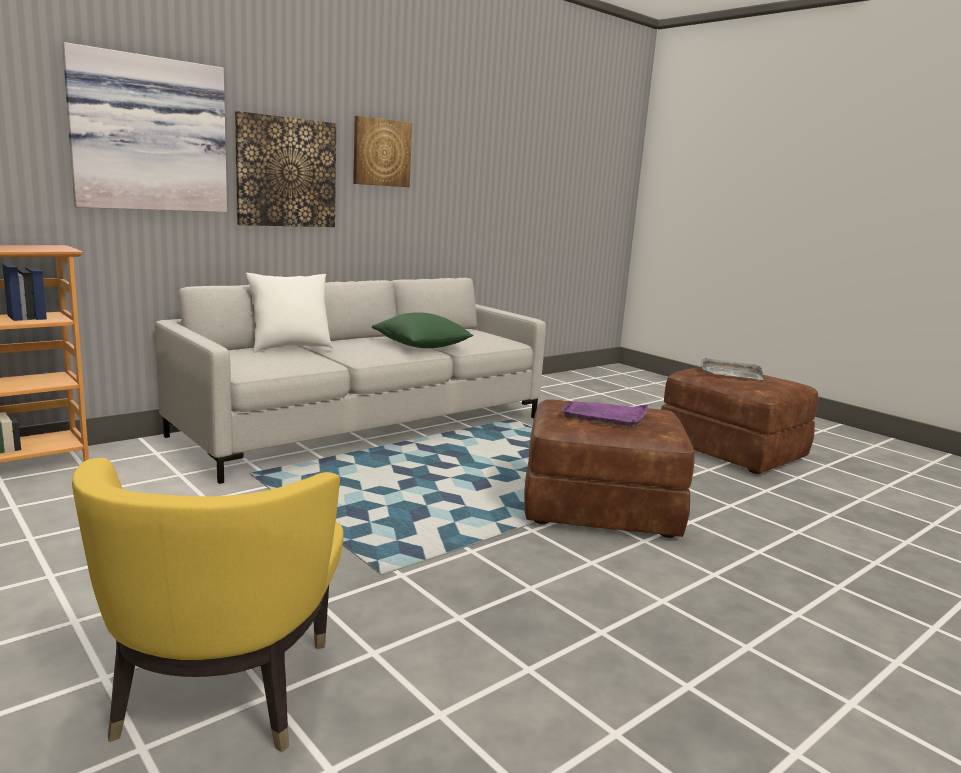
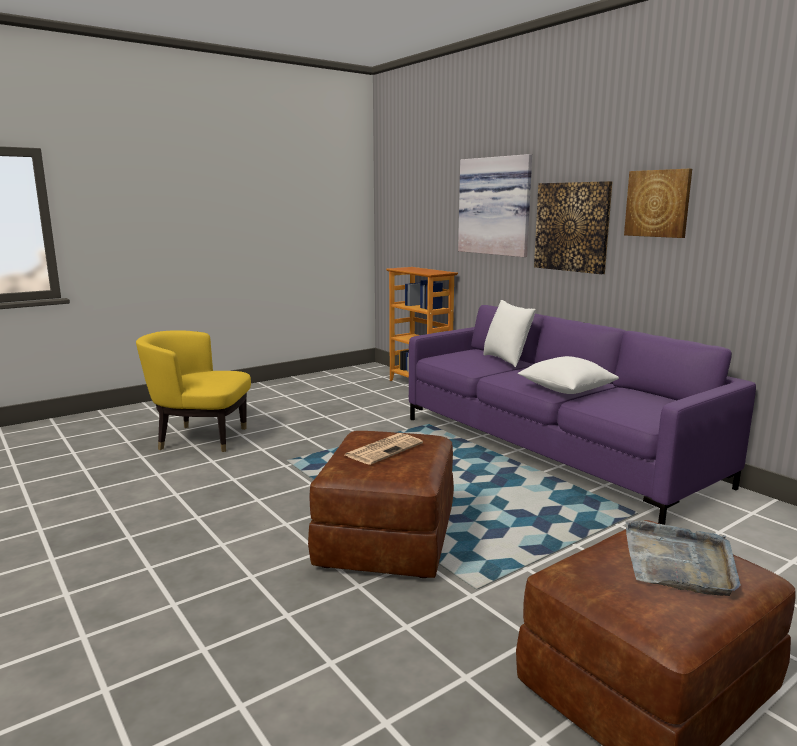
camera: 95 degrees right, 0 degrees up
grey sofa [155,278,546,484] -> purple sofa [409,305,756,525]
green pillow [372,312,473,348] -> white pillow [518,356,619,394]
purple tray [561,401,648,427] -> newspaper [345,433,423,465]

